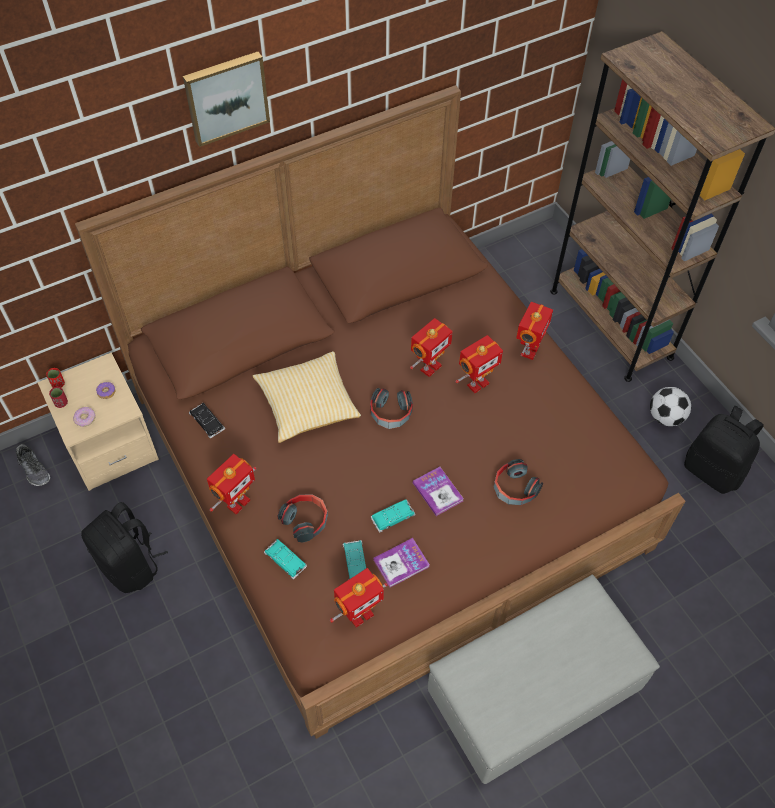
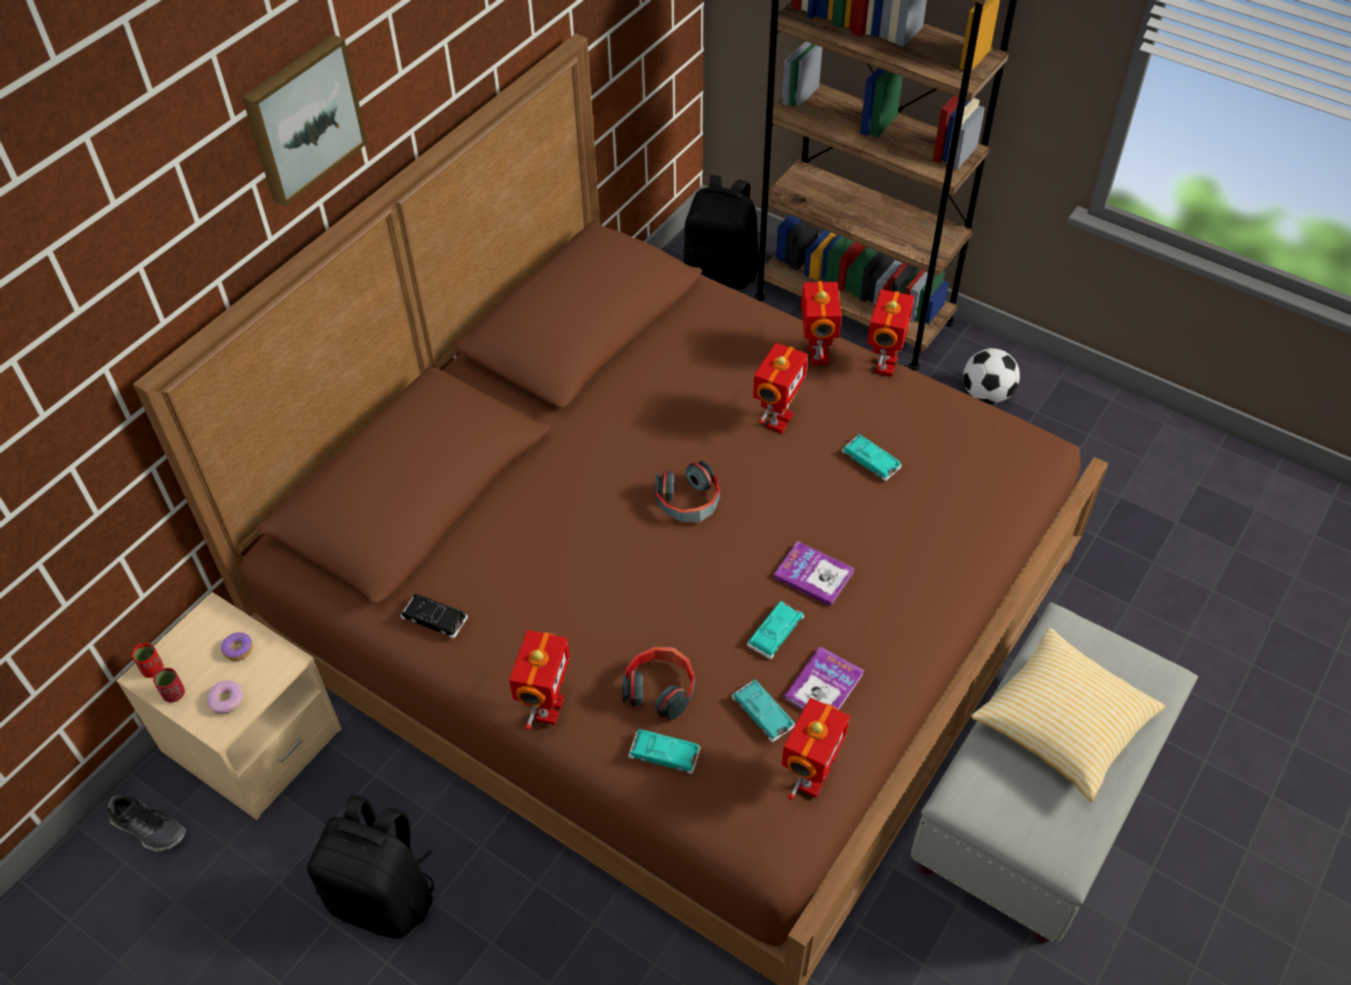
camera: 25 degrees left, 5 degrees down
pillow [253,351,361,443] -> pillow moved to [971,628,1165,802]
toy robot [410,318,453,377] -> toy robot moved to [867,289,914,376]
headphones [494,459,543,505] -> none
black backpack [684,406,764,494] -> black backpack moved to [683,175,758,289]
none -> turquoise toy car [841,434,902,481]

